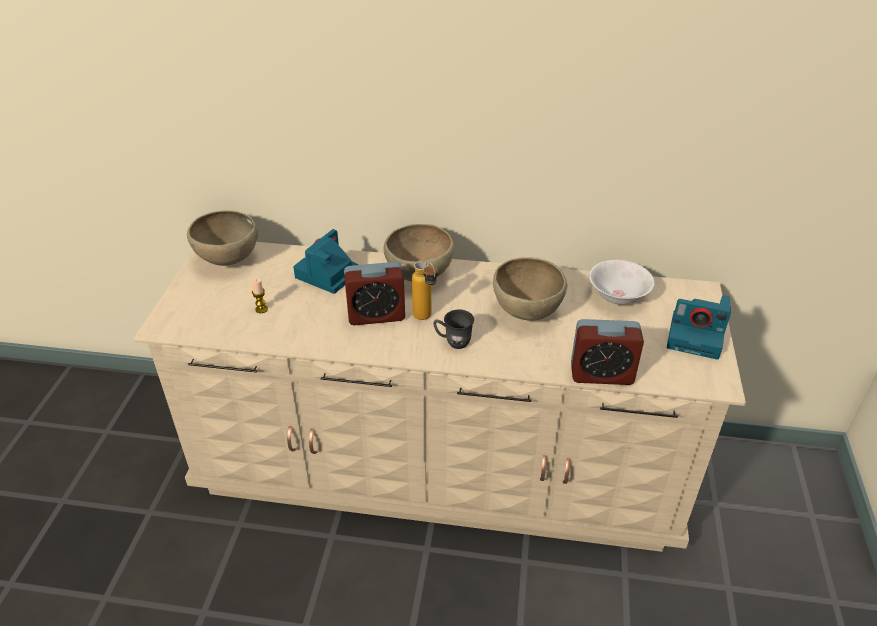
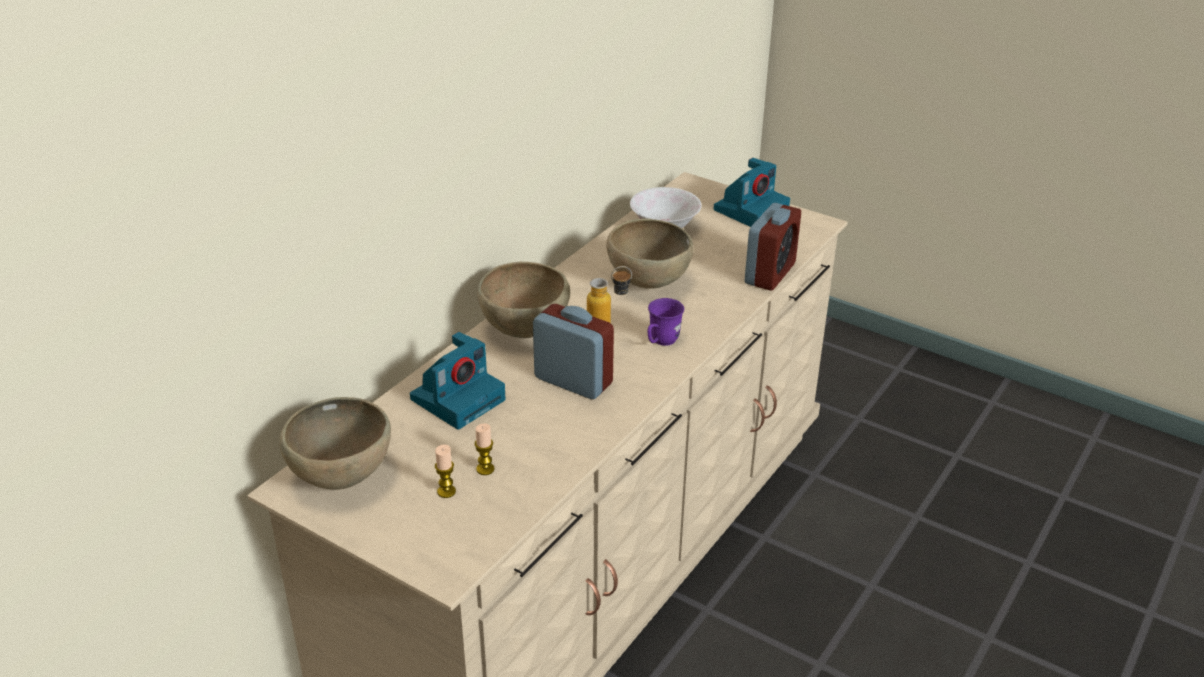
camera: 65 degrees left, 5 degrees down
camera [293,229,358,294] -> camera turned 105 degrees counterclockwise [410,332,505,430]
alarm clock [344,262,405,325] -> alarm clock turned 75 degrees counterclockwise [533,304,614,399]
grey mug [433,310,474,349] -> purple mug [647,298,684,346]
none -> candle [435,444,456,498]

